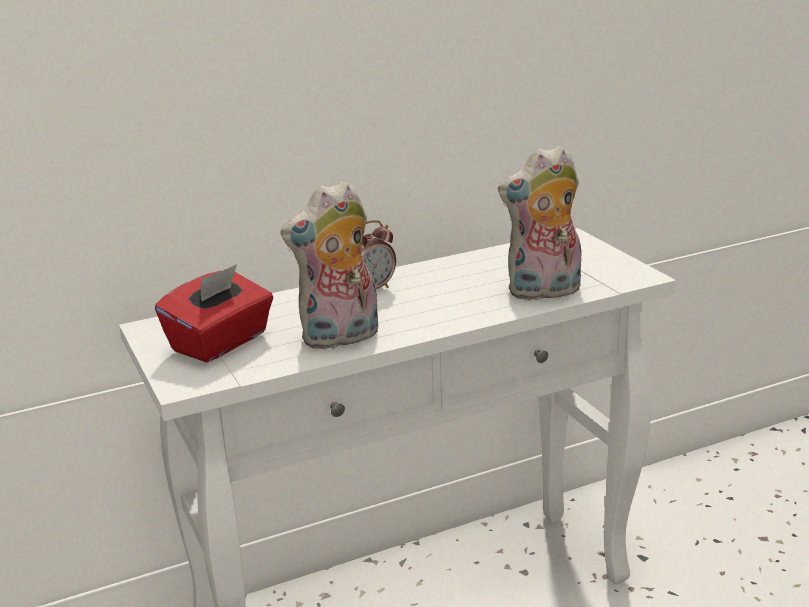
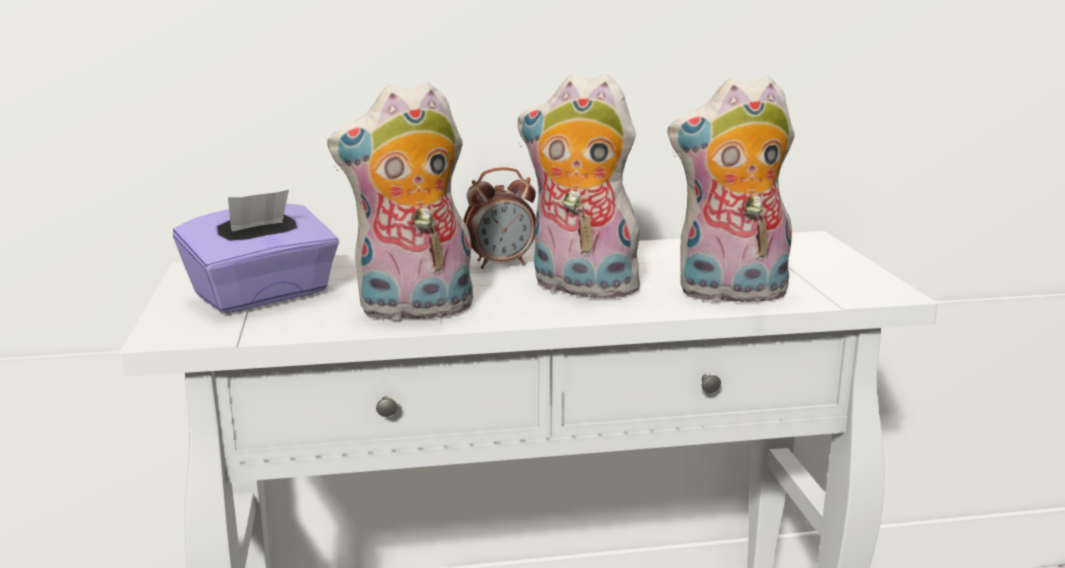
camera: 15 degrees right, 5 degrees down
red tissue box [155,264,273,363] -> purple tissue box [173,190,339,314]
none -> plush toy [518,74,647,301]

